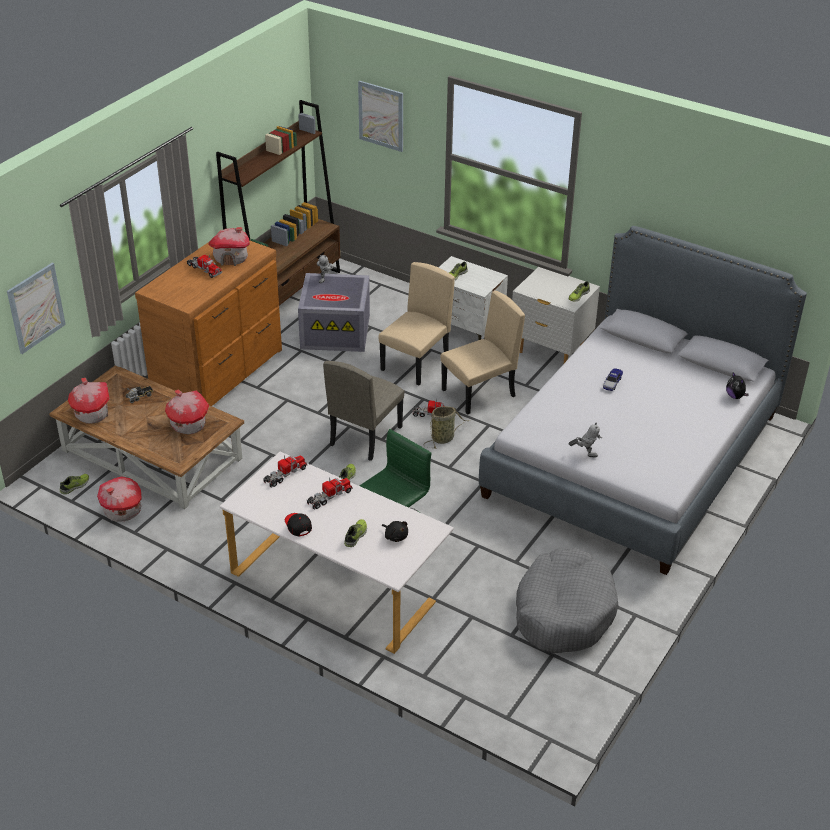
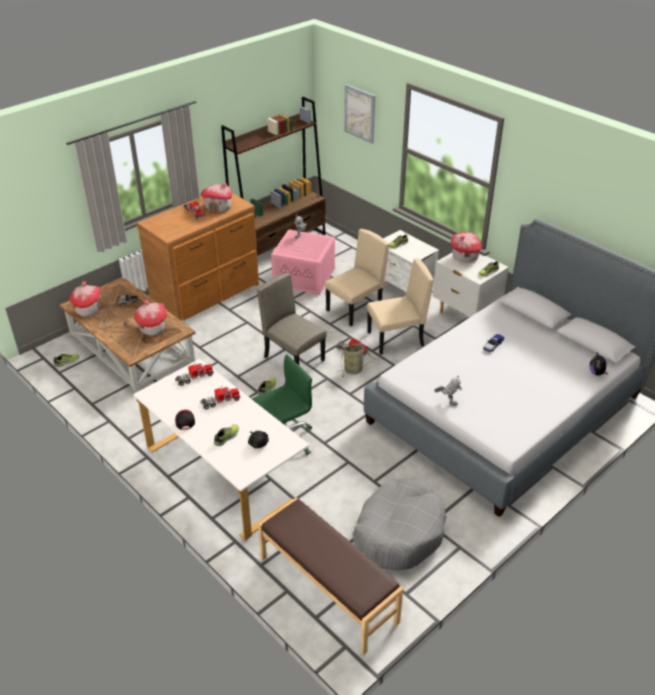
camera: 15 degrees right, 0 degrees up
picture [7,263,66,354] -> none
toy house [97,476,142,522] -> toy house moved to [451,232,482,262]
grey storage box [298,273,370,352] -> pink storage box [271,229,335,295]
beige chair [323,361,404,461] -> beige chair turned 90 degrees clockwise [257,273,327,365]
none -> brown bench [258,498,403,655]

